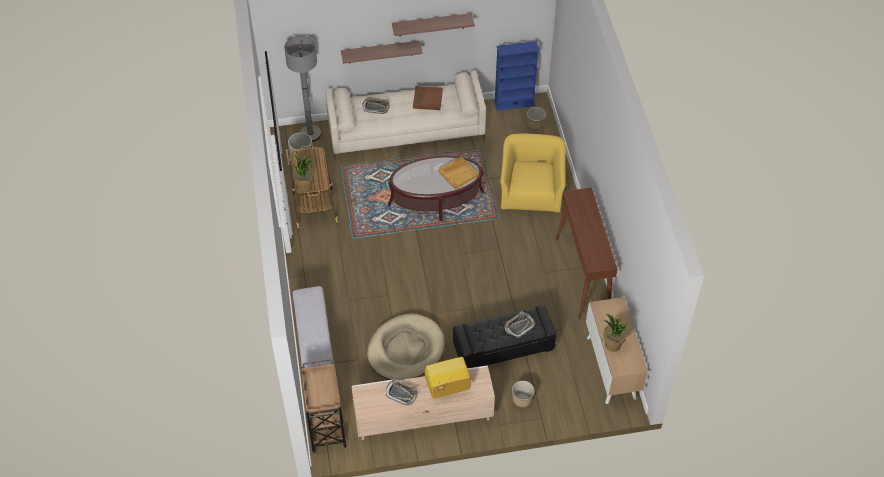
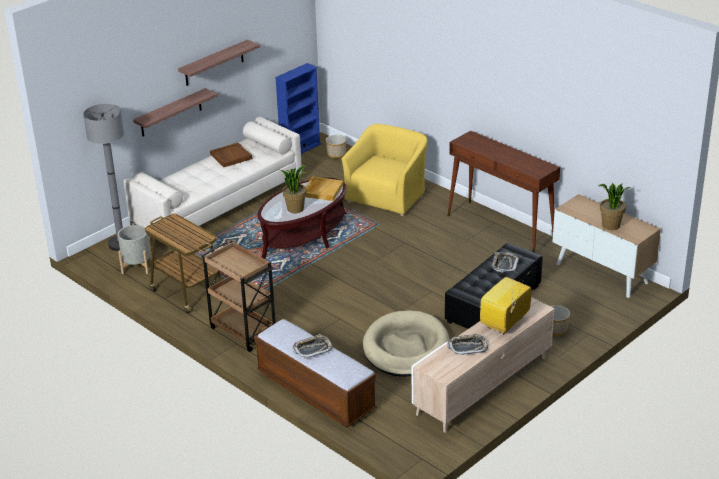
camera: 35 degrees left, 20 degrees down
potted plant [292,155,314,192] -> potted plant moved to [280,165,309,213]
brown cart [301,359,346,453] -> brown cart moved to [201,241,276,352]
tray [362,98,390,114] -> tray moved to [292,334,333,358]
yellow armchair [500,134,566,213] -> yellow armchair turned 60 degrees clockwise [342,124,428,216]

